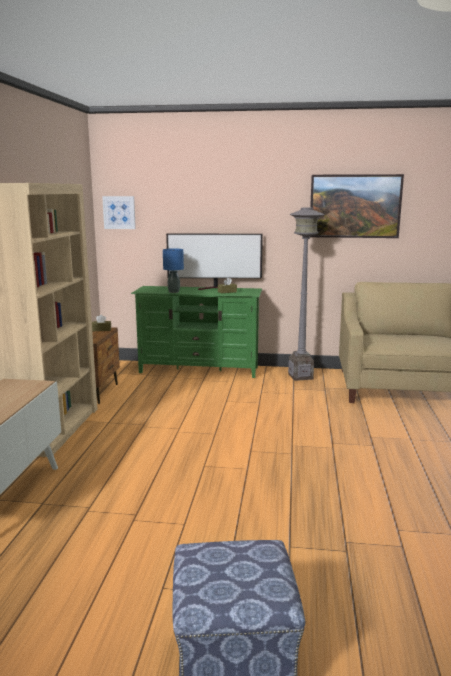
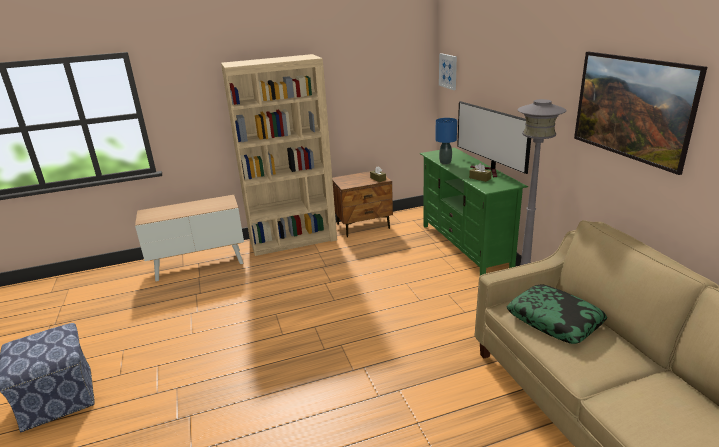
camera: 65 degrees right, 10 degrees up
none -> pillow [507,285,607,344]

